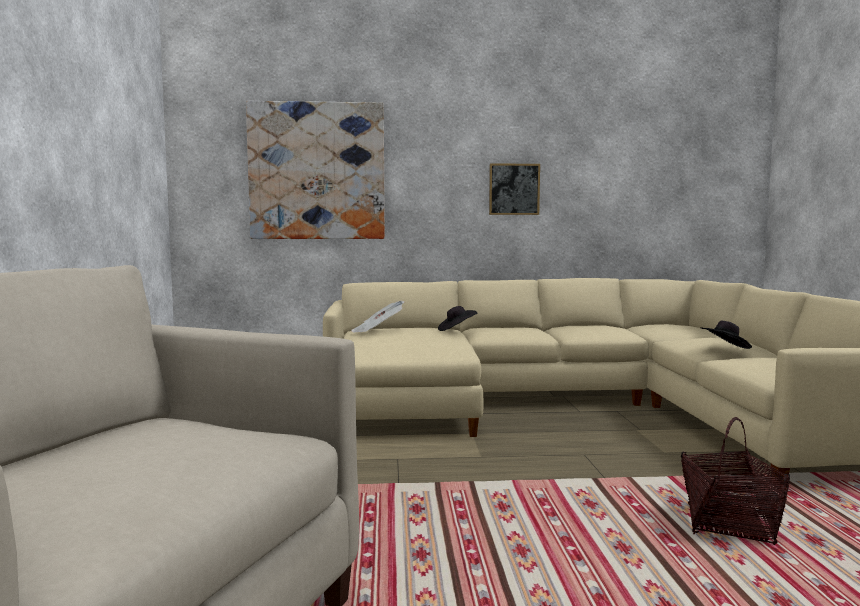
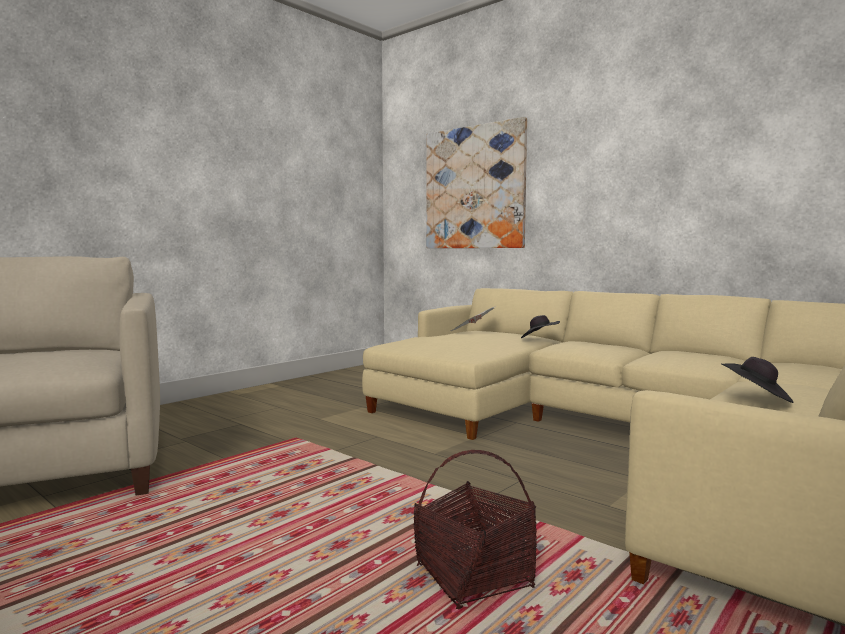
camera: 45 degrees right, 0 degrees up
picture [489,163,540,215] -> none

